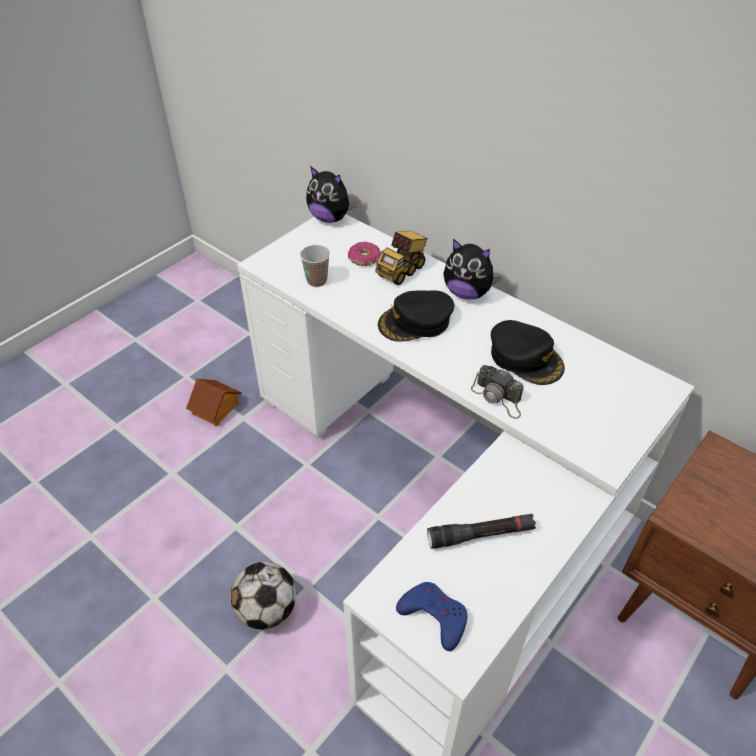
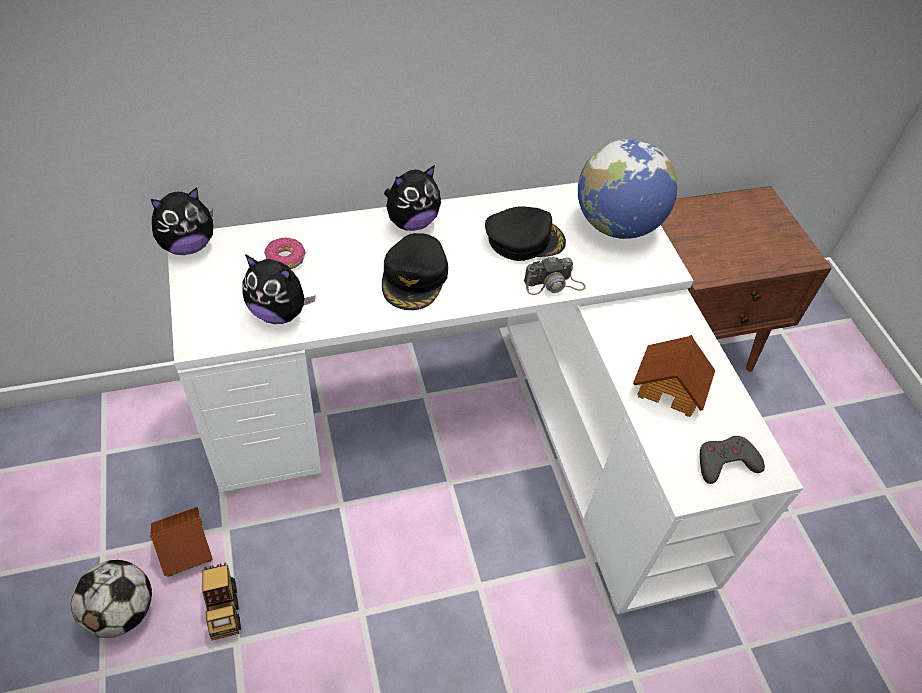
camera: 60 degrees left, 5 degrees up
football [230,561,296,630] -> football moved to [71,560,152,638]
cup [300,245,330,287] -> plush toy [243,254,316,324]
toy truck [376,231,428,285] -> toy truck moved to [202,563,241,640]
blue game controller [396,582,467,651] -> grey game controller [700,436,765,484]
black flashlight [427,514,536,549] -> toy house [633,335,715,417]
none -> globe [578,139,678,239]

